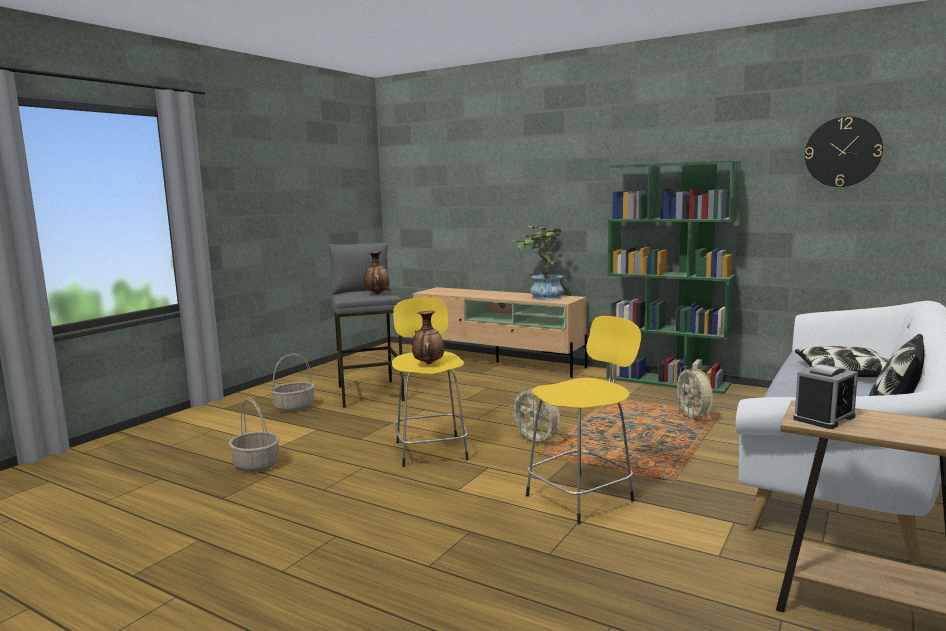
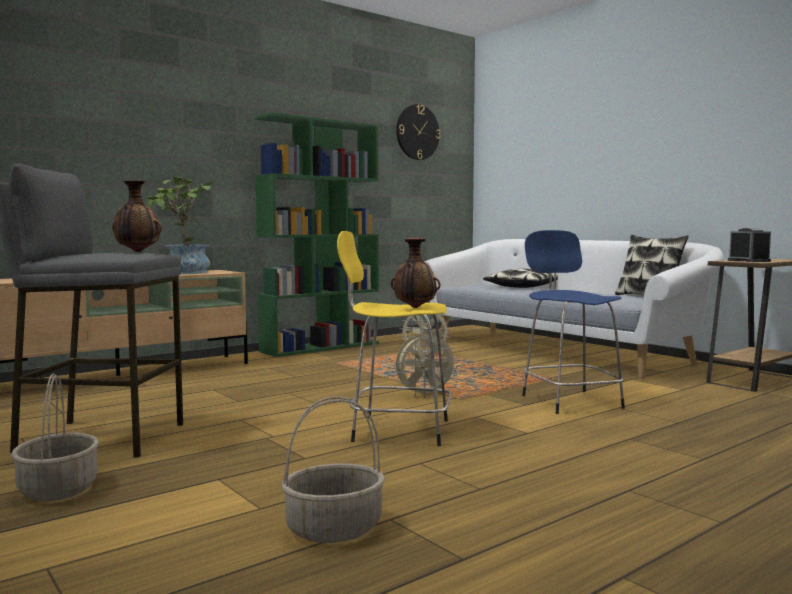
camera: 70 degrees left, 5 degrees down
yellow stool [526,316,641,524] -> blue stool [522,230,625,414]

